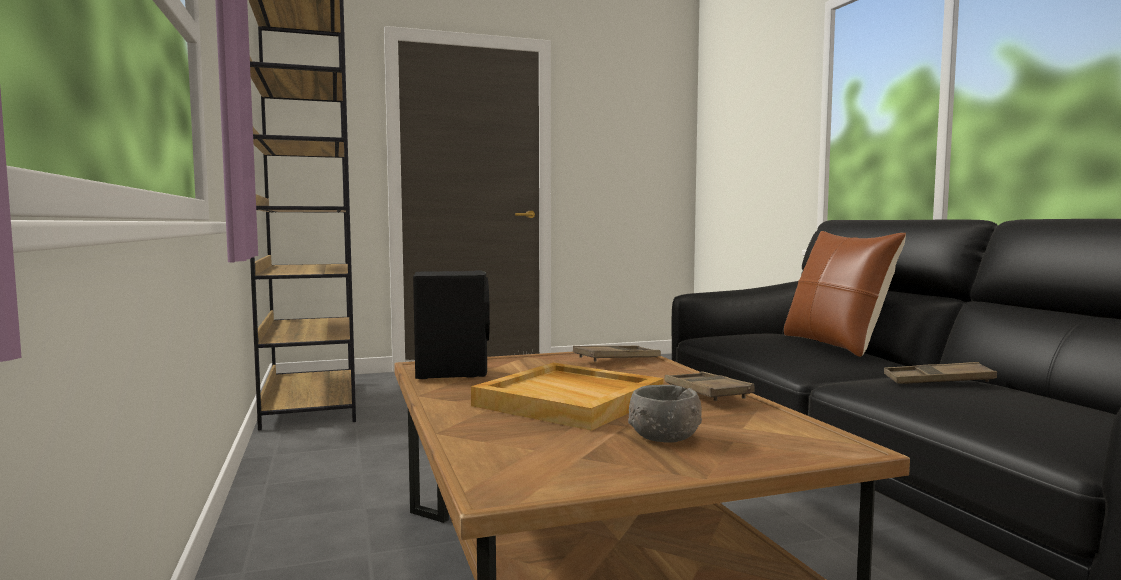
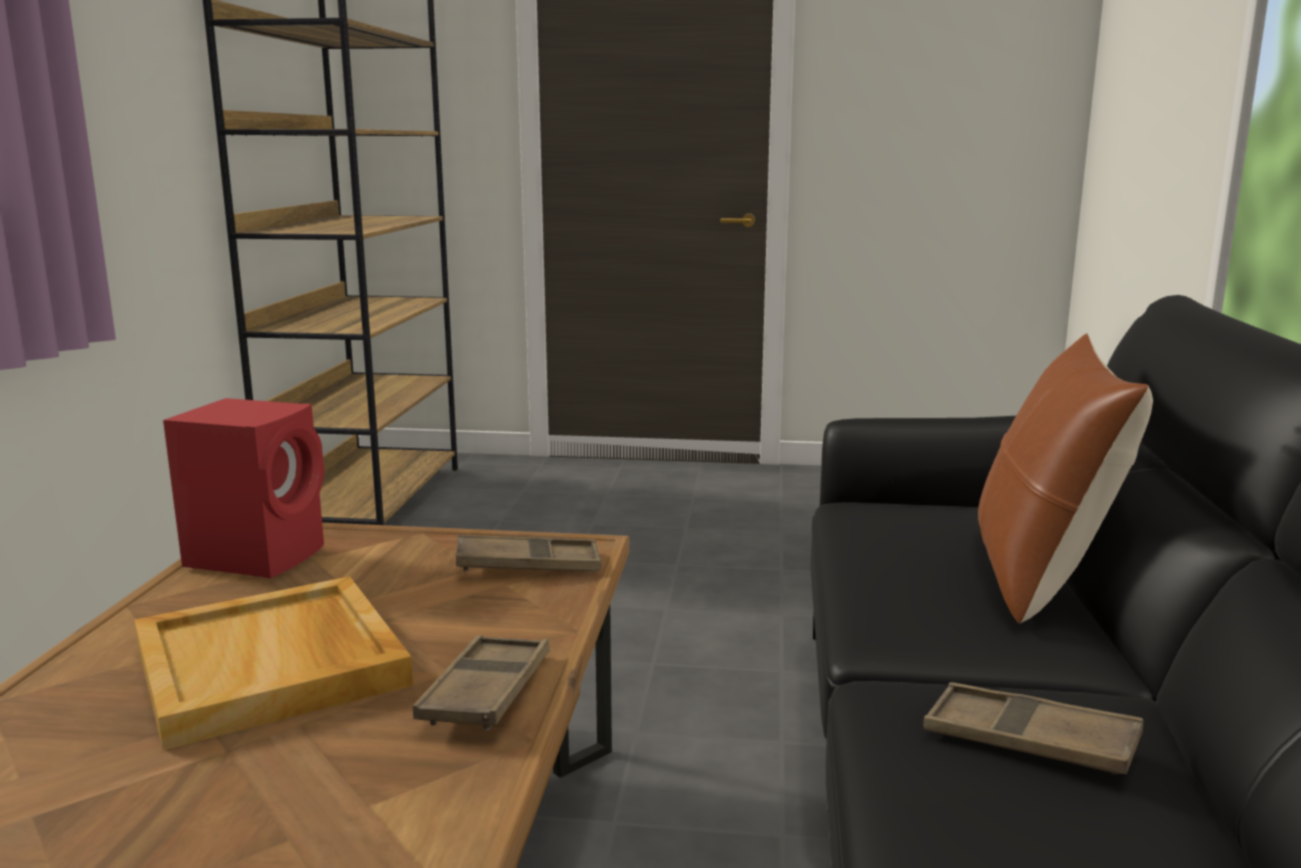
camera: 25 degrees right, 10 degrees up
black speaker [413,271,490,379] -> red speaker [163,398,324,578]
grey bowl [628,385,702,443] -> none

